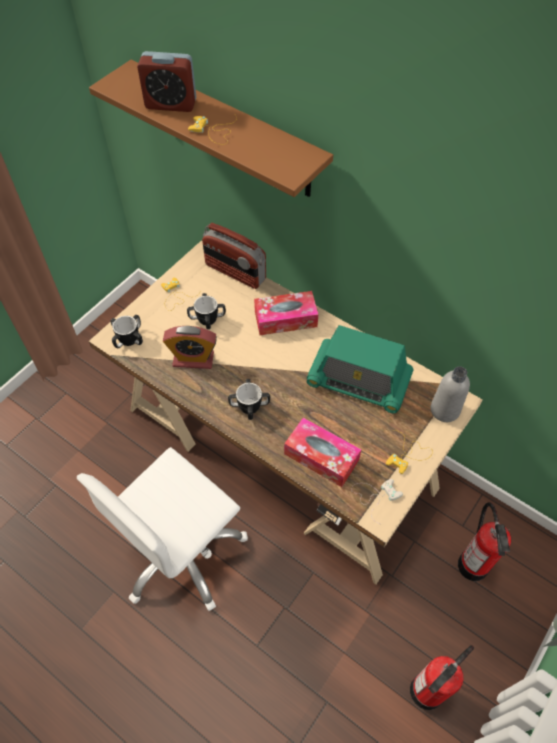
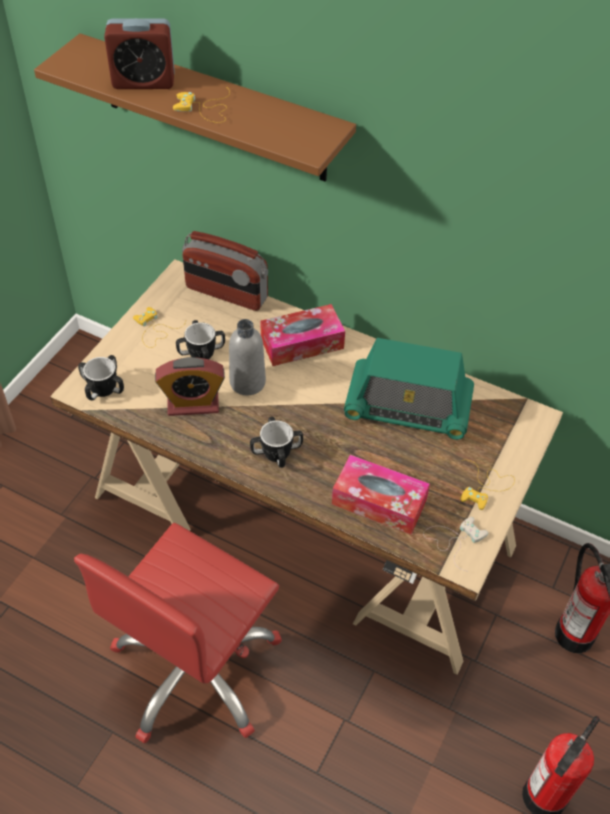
camera: 10 degrees left, 5 degrees down
white office chair [77,447,248,611] -> red office chair [74,523,282,743]
grey bottle [431,366,470,422] -> grey bottle moved to [229,319,266,395]

